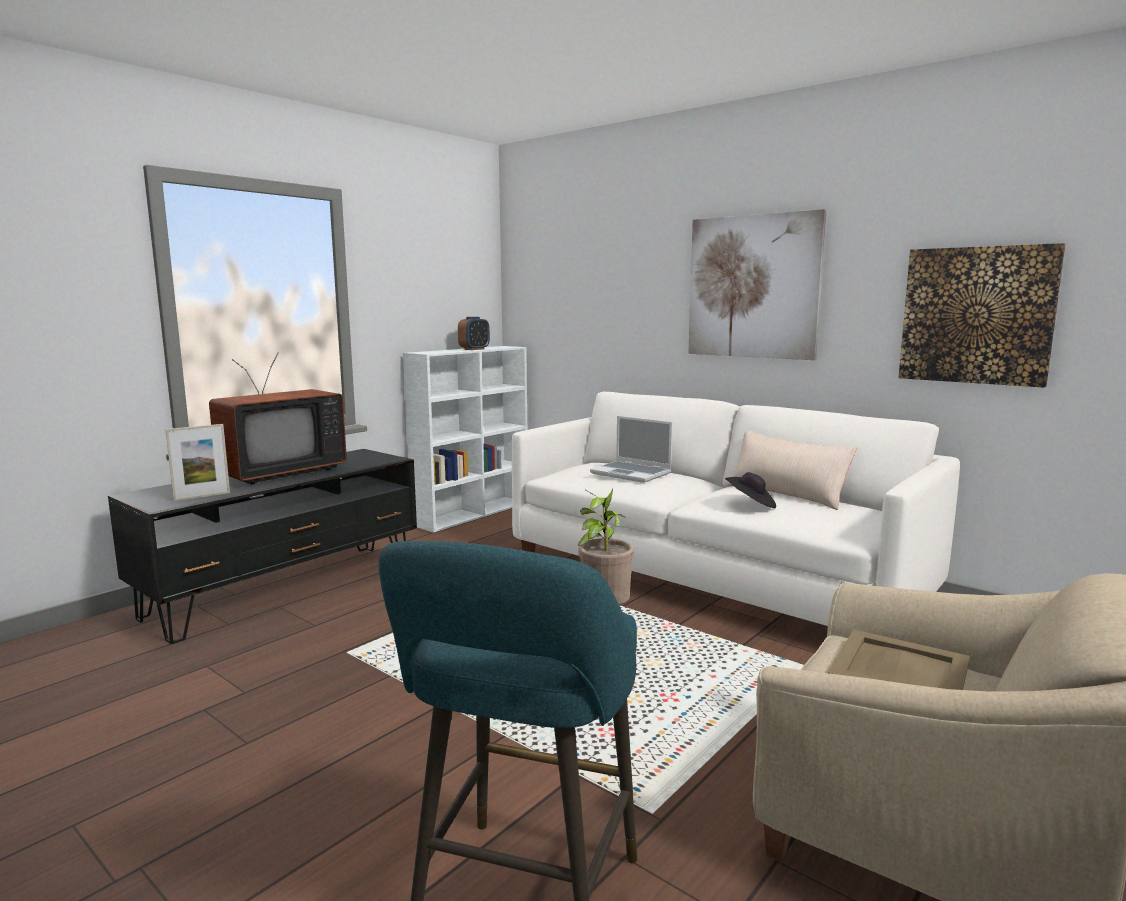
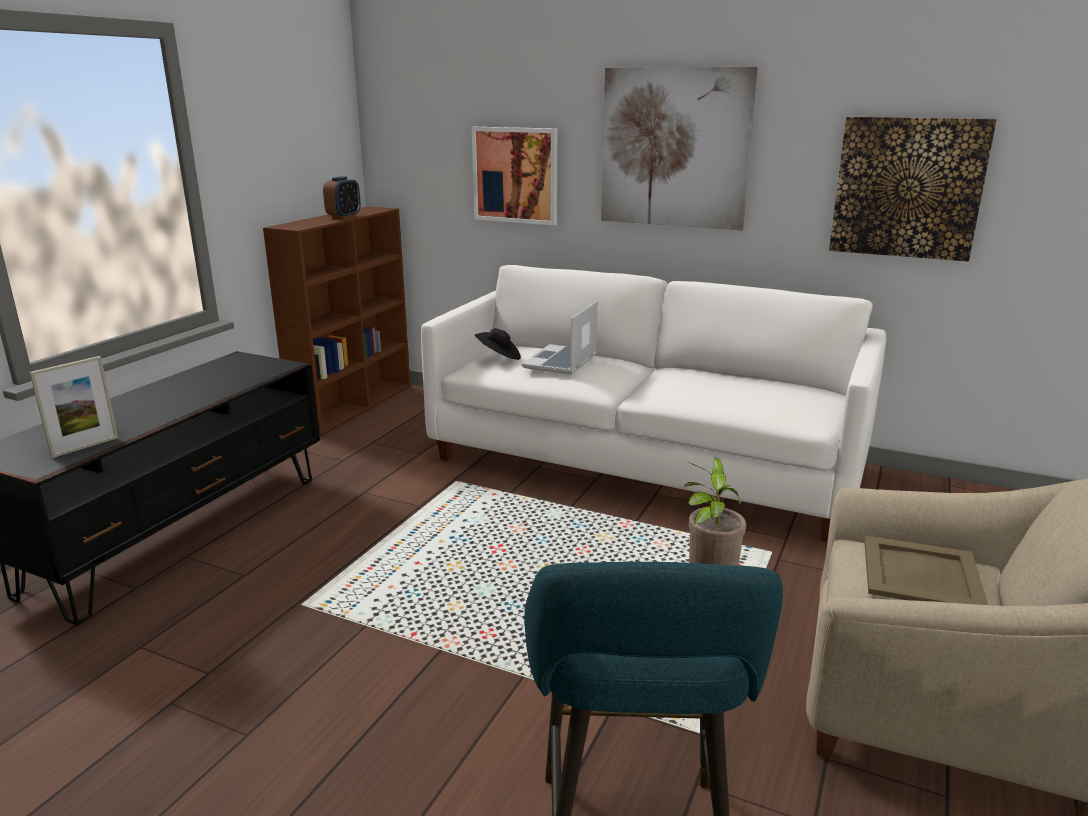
camera: 15 degrees left, 10 degrees up
television [209,352,347,485] -> none
white bookcase [403,346,527,532] -> brown bookcase [263,206,411,435]
laptop [590,416,672,483] -> laptop turned 90 degrees clockwise [522,301,598,375]
black hat [725,472,776,508] -> black hat moved to [474,328,521,360]
beige pillow [727,430,857,510] -> none
none -> picture [472,127,557,225]

